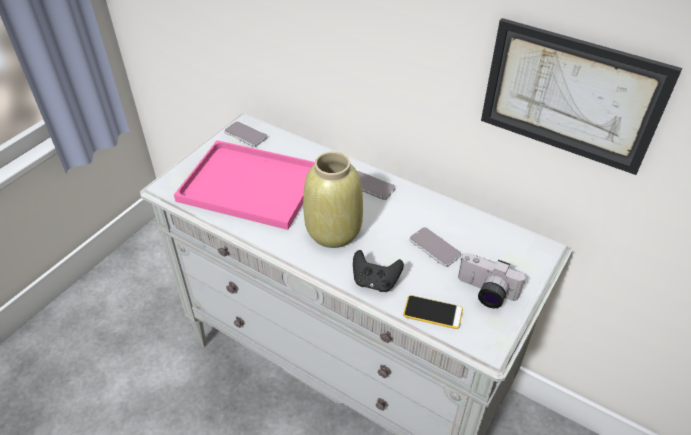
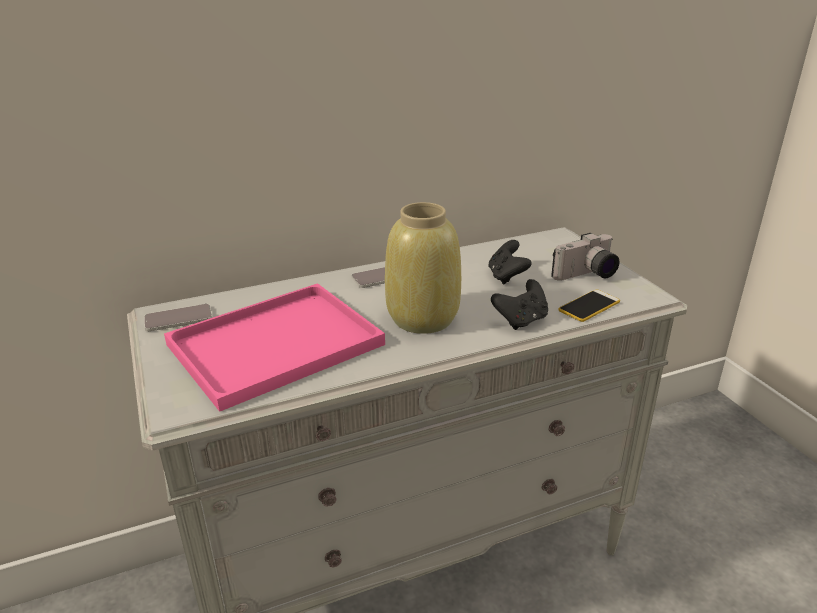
camera: 55 degrees left, 15 degrees down
phone [409,227,462,267] -> black game controller [488,240,532,284]
picture [481,18,682,175] -> none

